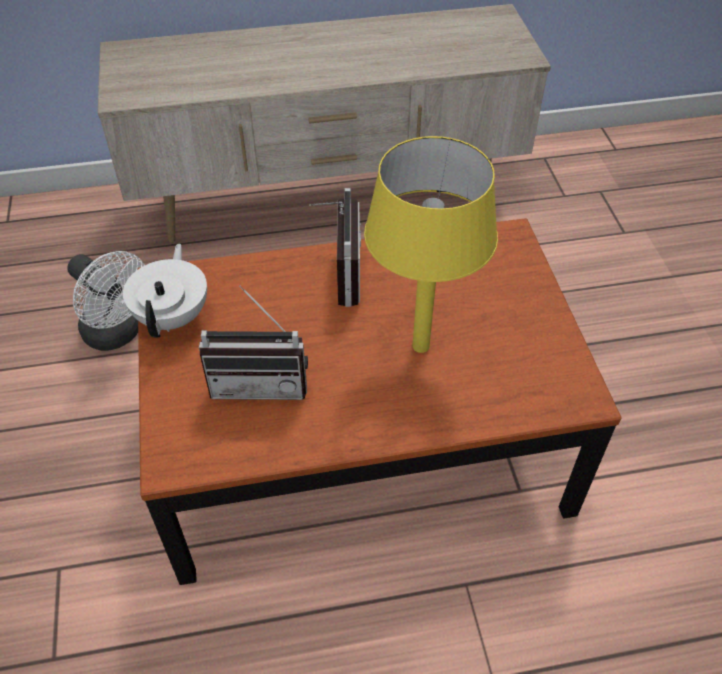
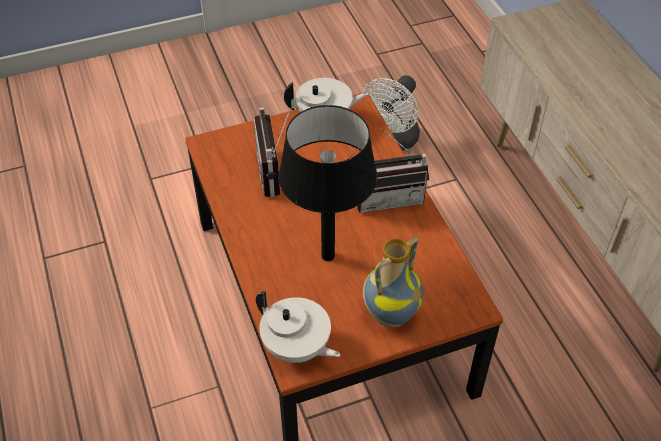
camera: 80 degrees right, 0 degrees up
yellow table lamp [364,136,498,353] -> black table lamp [278,105,377,261]
none -> white teapot [256,291,341,363]
none -> vase [363,237,423,328]

